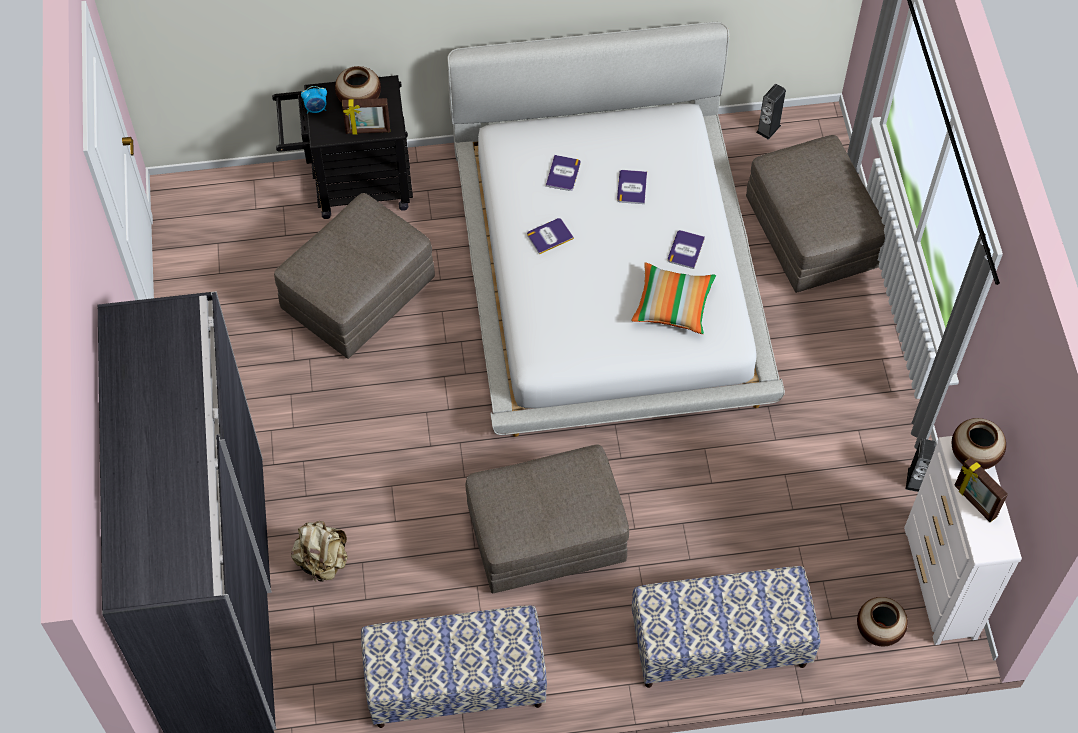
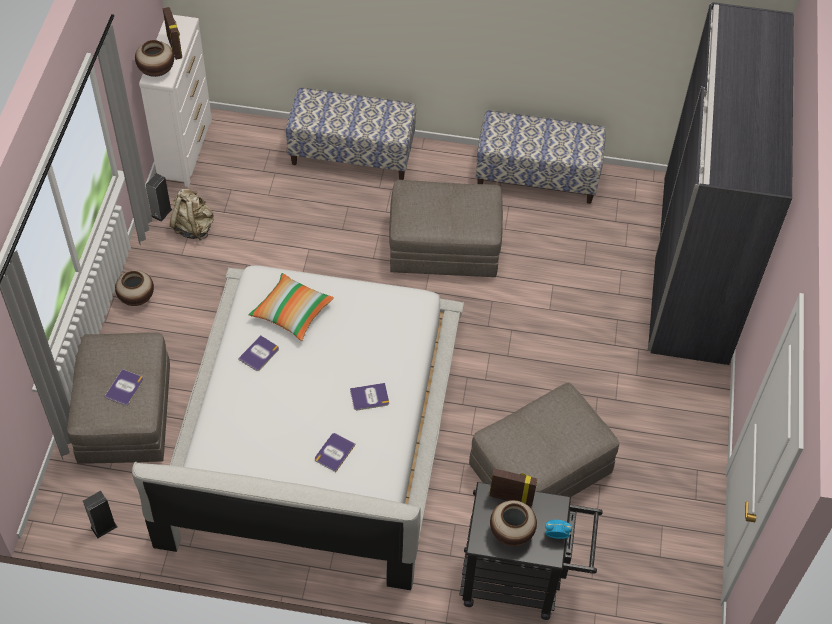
camera: 165 degrees left, 5 degrees down
beige backpack [291,521,348,582] -> beige backpack moved to [170,189,214,240]
book [617,170,647,204] -> book moved to [104,369,144,406]
vase [857,597,908,646] -> vase moved to [115,270,154,306]

